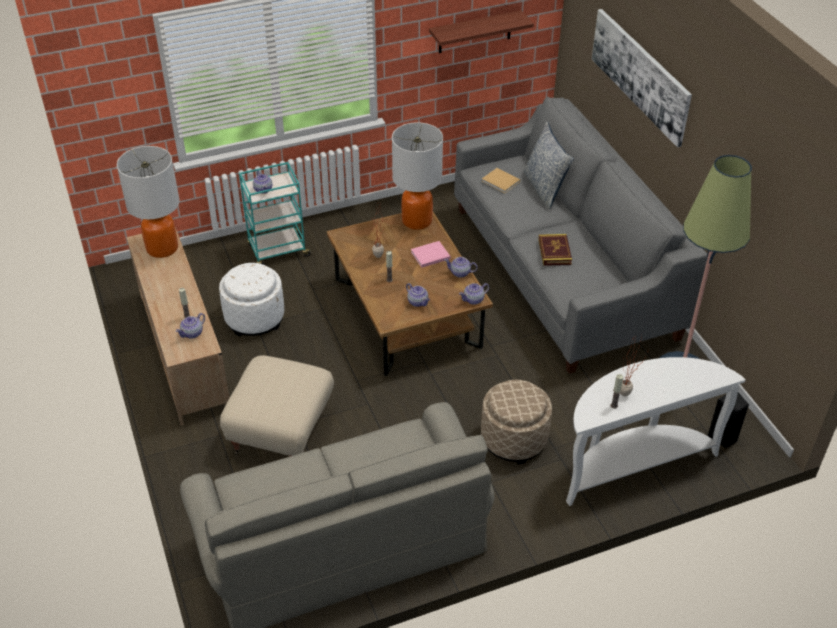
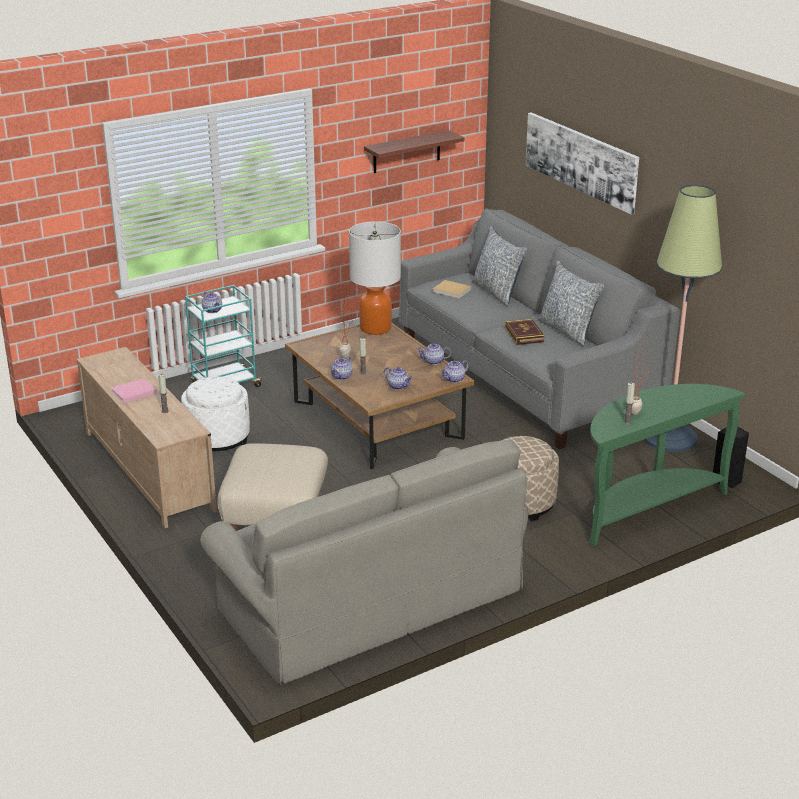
camera: 10 degrees left, 15 degrees down
table lamp [117,146,180,258] -> none
teapot [176,313,205,339] -> teapot moved to [331,356,352,380]
pink book [411,241,450,268] -> pink book moved to [111,378,157,403]
white console table [566,357,745,506] -> green console table [589,384,745,546]
none -> pillow [538,261,605,346]

